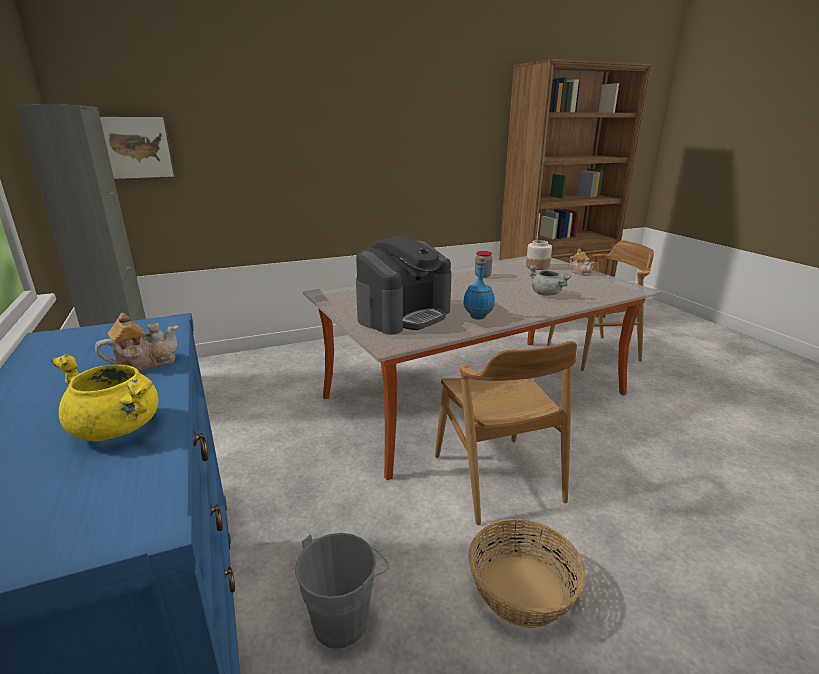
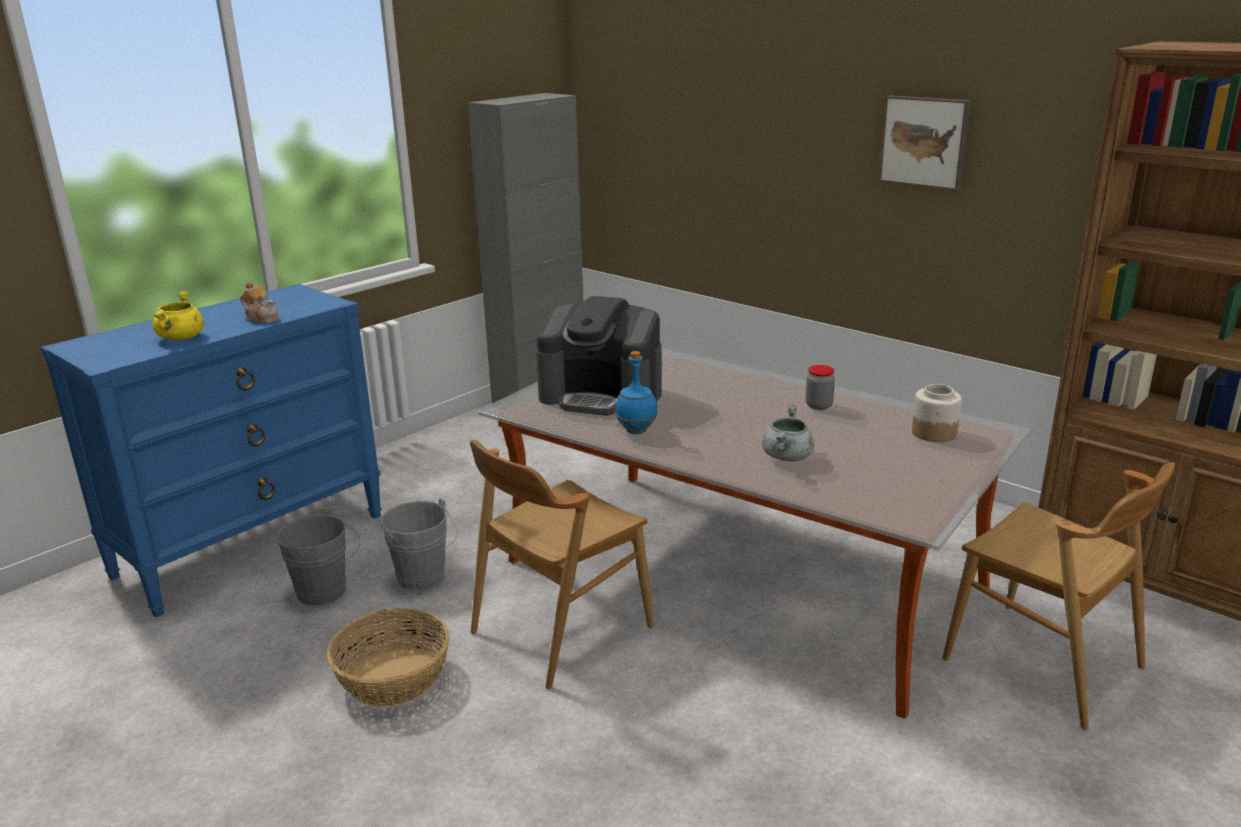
camera: 65 degrees right, 0 degrees up
picture [100,115,175,180] -> picture moved to [879,96,971,190]
teapot [569,249,595,276] -> none
none -> grey bucket [380,498,457,590]

